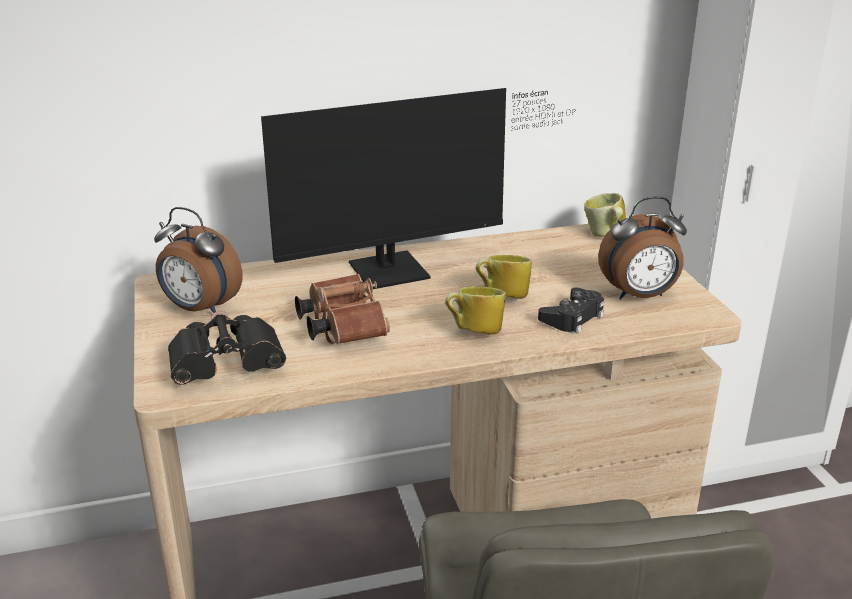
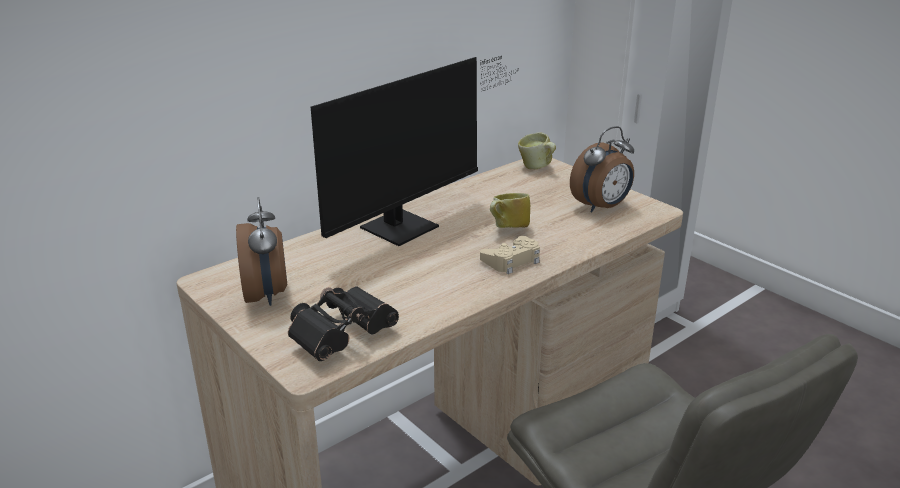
camera: 25 degrees left, 0 degrees up
alarm clock [154,207,242,313] -> alarm clock turned 105 degrees counterclockwise [236,197,287,306]
brown binoculars [295,274,390,344] -> none
mug [445,286,505,335] -> beige game controller [480,236,540,274]
black game controller [538,287,604,334] -> none

